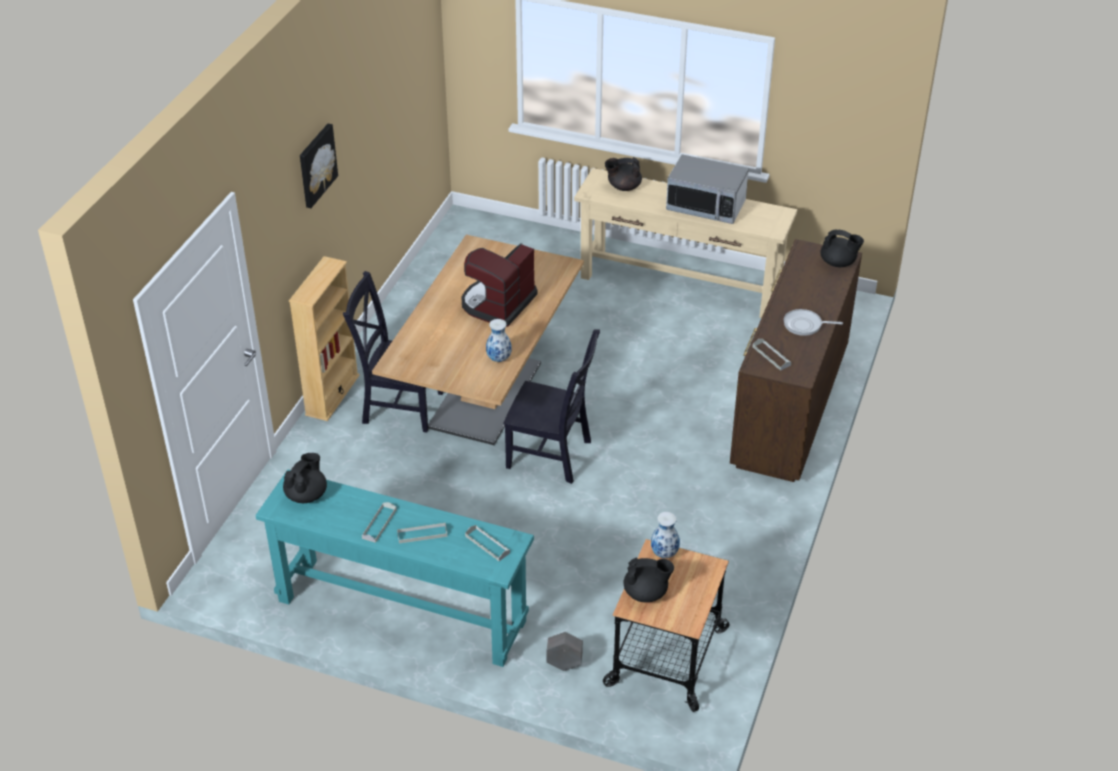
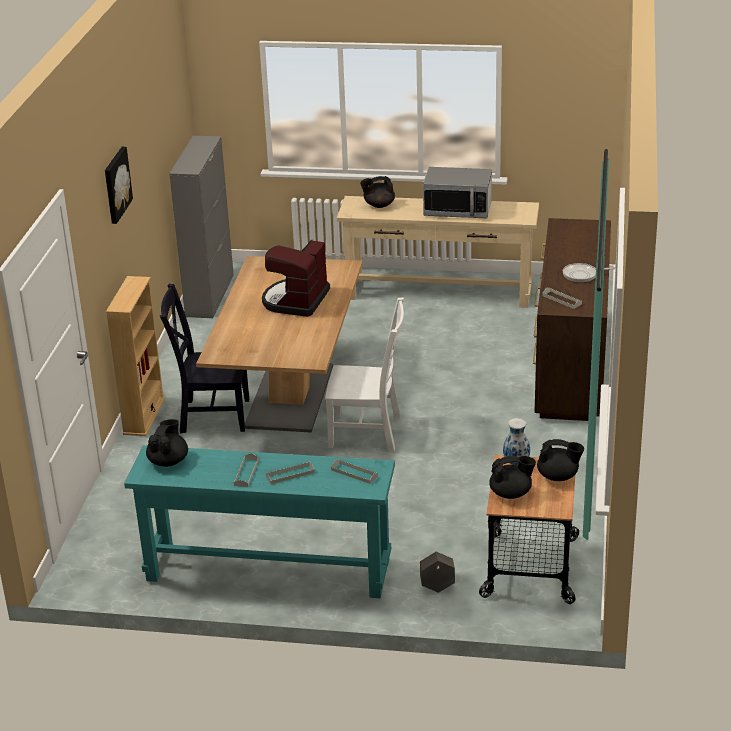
camera: 10 degrees left, 10 degrees down
vase [486,319,512,362] -> none
black chair [503,329,600,484] -> white chair [325,297,404,451]
black teapot [820,229,864,267] -> black teapot moved to [537,439,584,481]
none -> grey cabinet [169,136,234,318]

